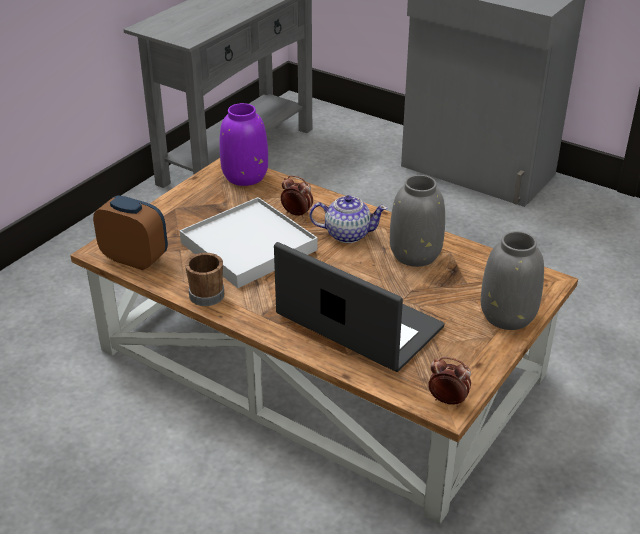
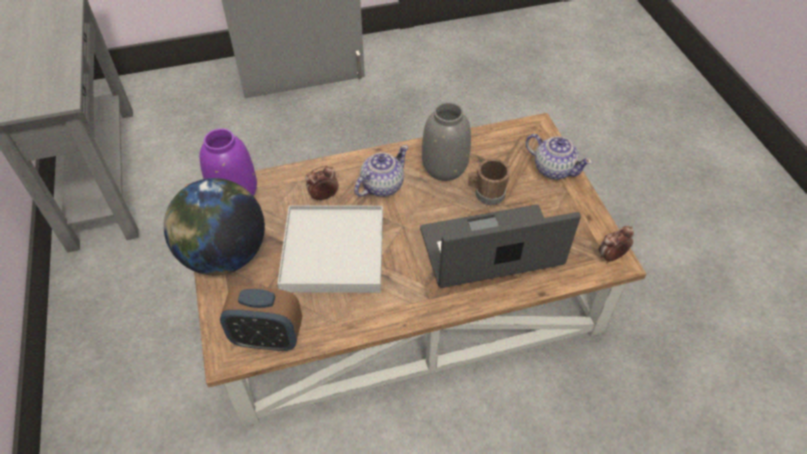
camera: 50 degrees left, 15 degrees up
alarm clock [93,195,168,270] -> alarm clock turned 150 degrees counterclockwise [220,286,302,351]
brown mug [185,253,224,306] -> brown mug moved to [468,159,511,205]
grey vase [481,231,544,330] -> teapot [526,134,593,180]
none -> globe [164,178,265,275]

